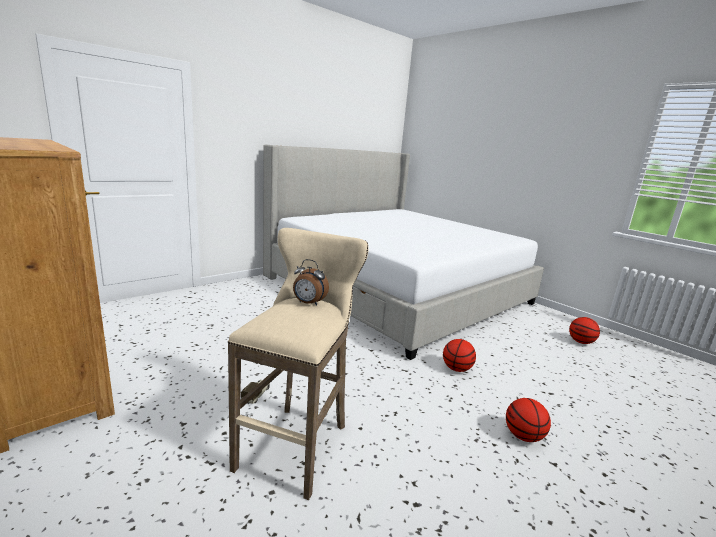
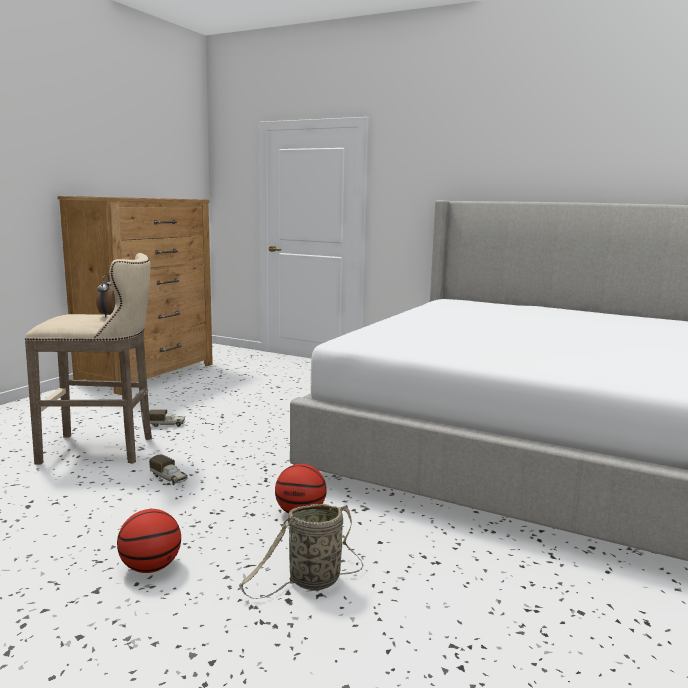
camera: 70 degrees right, 5 degrees down
basketball [569,317,600,344] -> none
none -> toy truck [149,454,188,485]
none -> basket [239,504,364,599]

